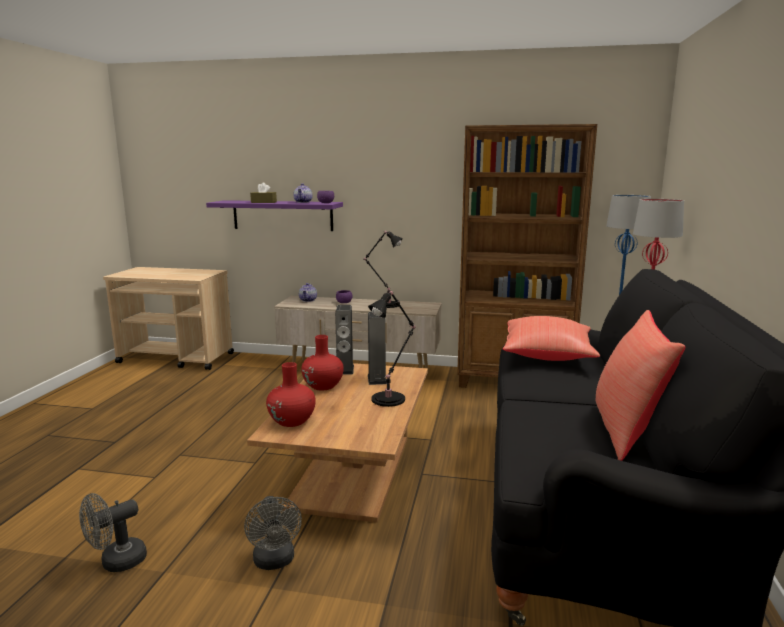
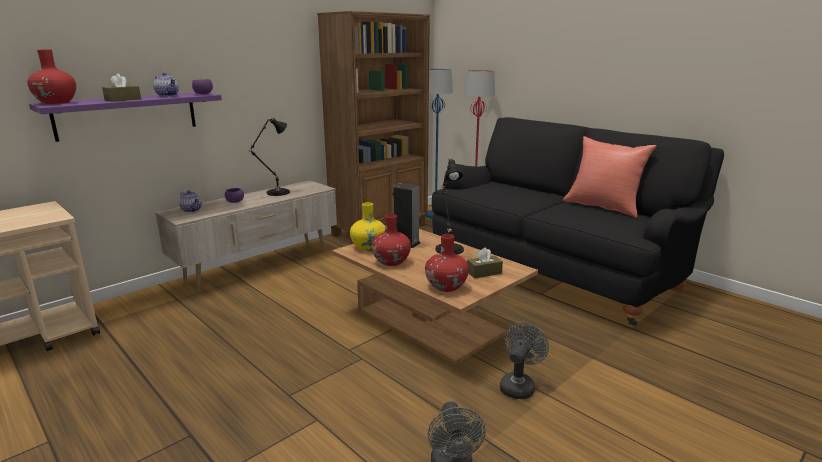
camera: 55 degrees left, 5 degrees up
grey fan [244,496,302,570] -> grey fan turned 75 degrees counterclockwise [500,322,549,399]
speaker [335,305,354,374] -> yellow vase [350,202,385,251]
red pillow [503,316,600,361] -> none
none -> red vase [27,50,76,104]
none -> brown tissue box [467,247,503,278]

